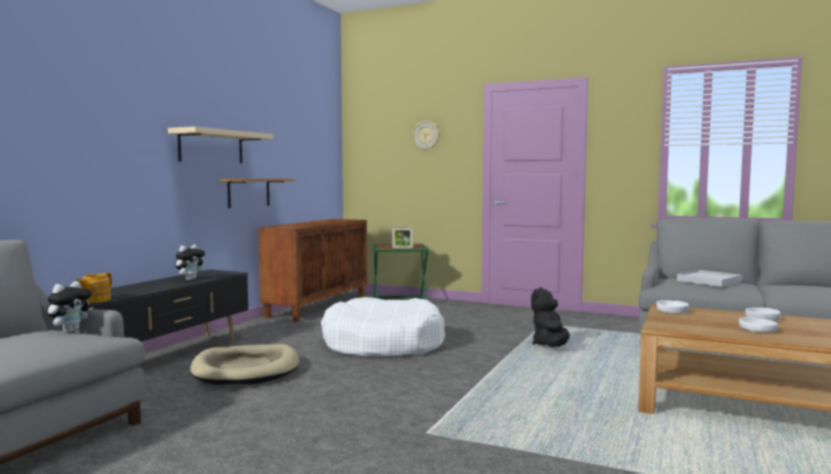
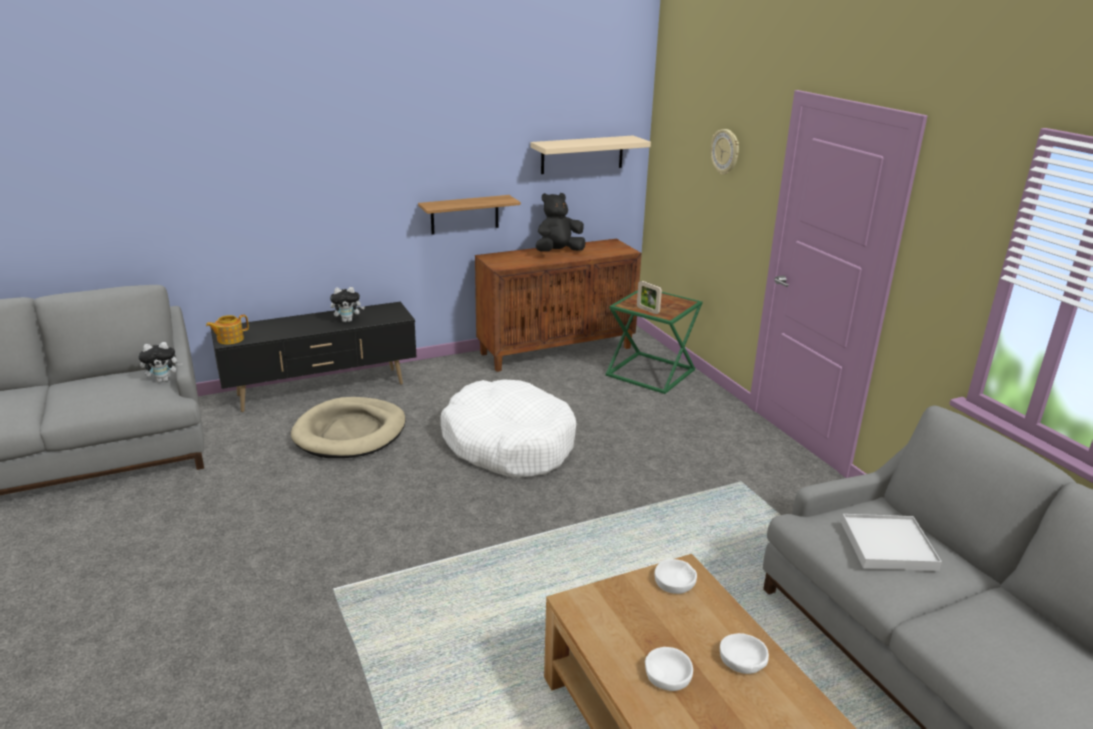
camera: 40 degrees right, 20 degrees up
beige shelf [168,127,273,163] -> beige shelf moved to [530,136,651,174]
black plush toy [531,287,570,347] -> black plush toy moved to [536,193,585,251]

